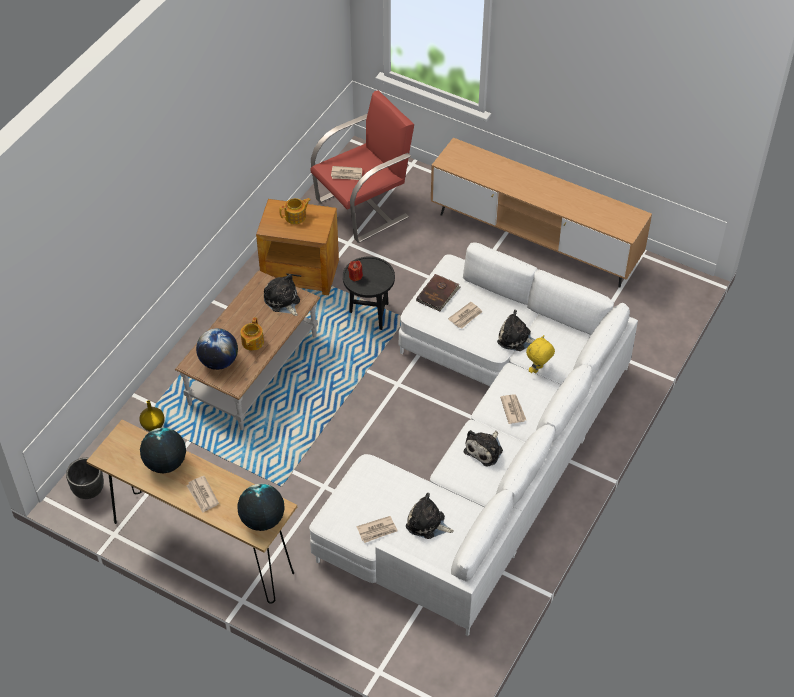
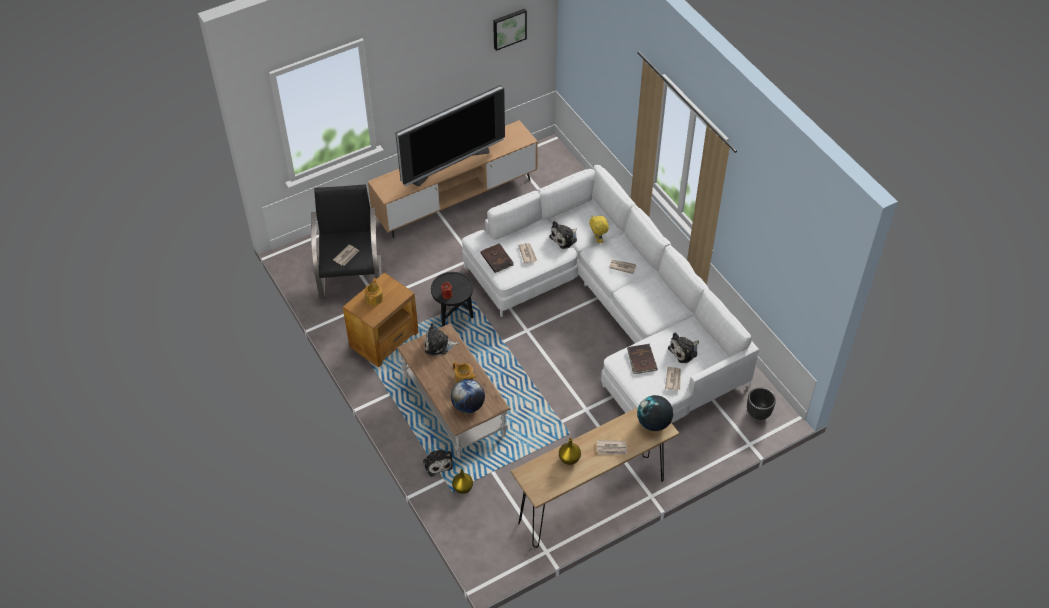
camera: 60 degrees left, 0 degrees up
black planter [66,458,104,499] -> black planter moved to [747,388,776,420]
globe [140,428,186,473] -> yellow vase [559,438,581,465]
red armchair [311,90,414,243] -> black armchair [311,184,382,299]
plush toy [464,430,503,467] -> plush toy moved to [423,449,453,477]
none -> television [396,85,505,186]
none -> picture [493,9,527,51]
none -> brown book [627,344,658,374]

